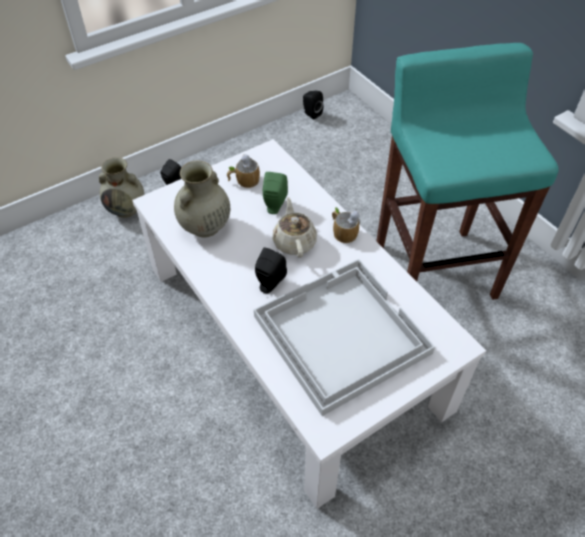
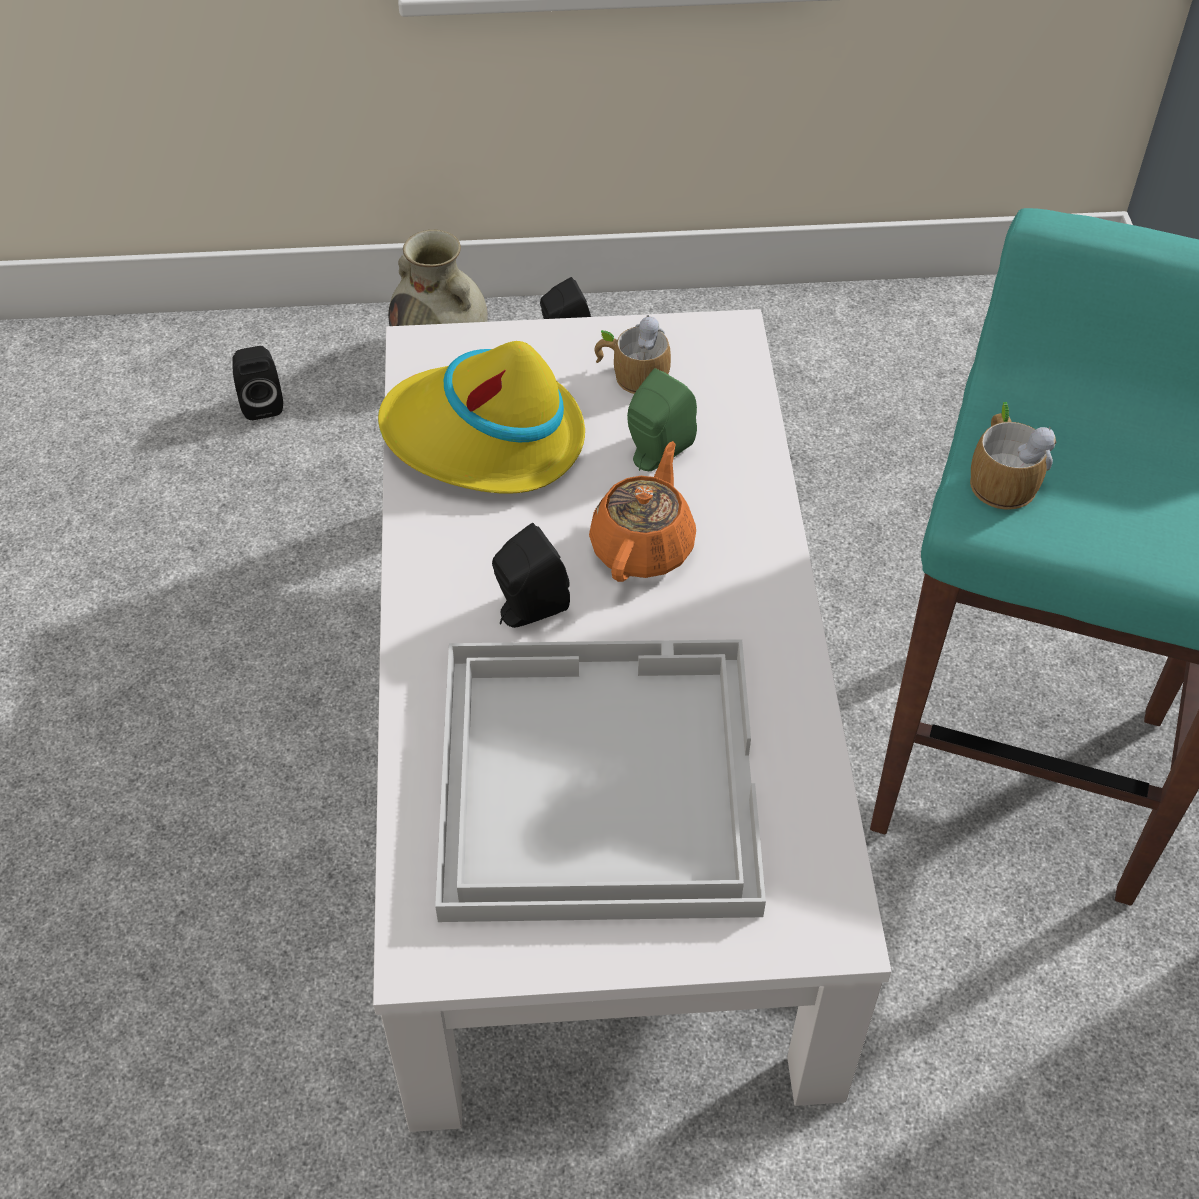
camera: 30 degrees right, 0 degrees up
beige vase [174,161,230,237] -> yellow hat [378,341,585,494]
beige teapot [273,197,317,258] -> orange teapot [589,441,696,582]
black speaker [303,91,323,120] -> black speaker moved to [232,346,283,420]
mug [332,207,361,243] -> mug moved to [970,402,1056,510]

